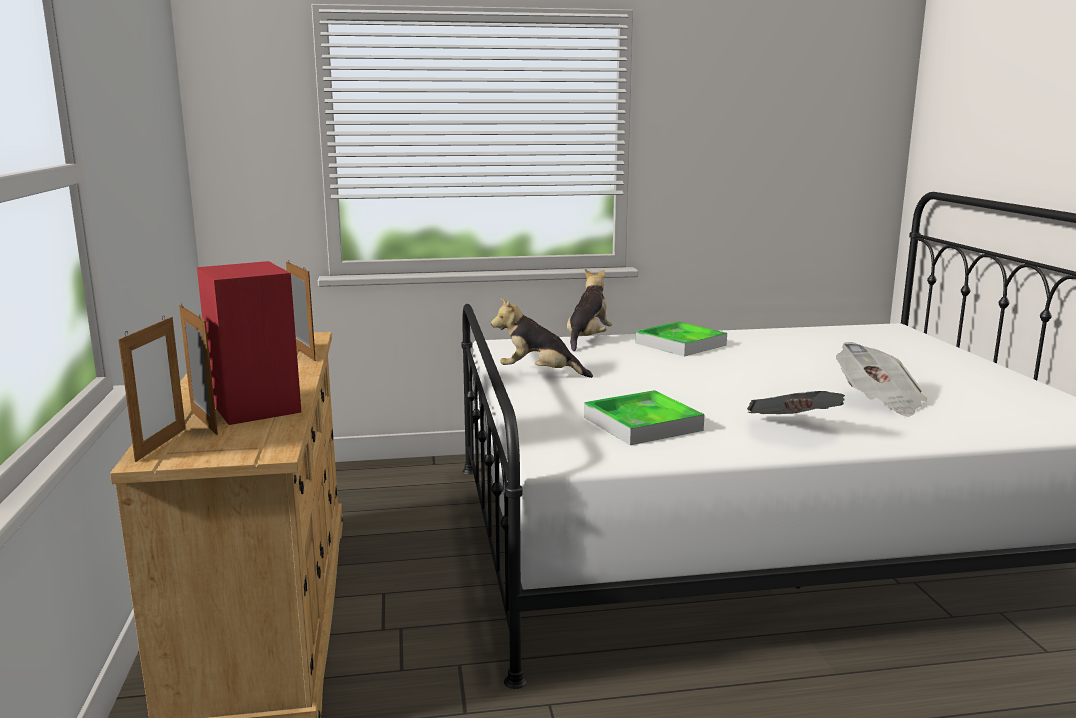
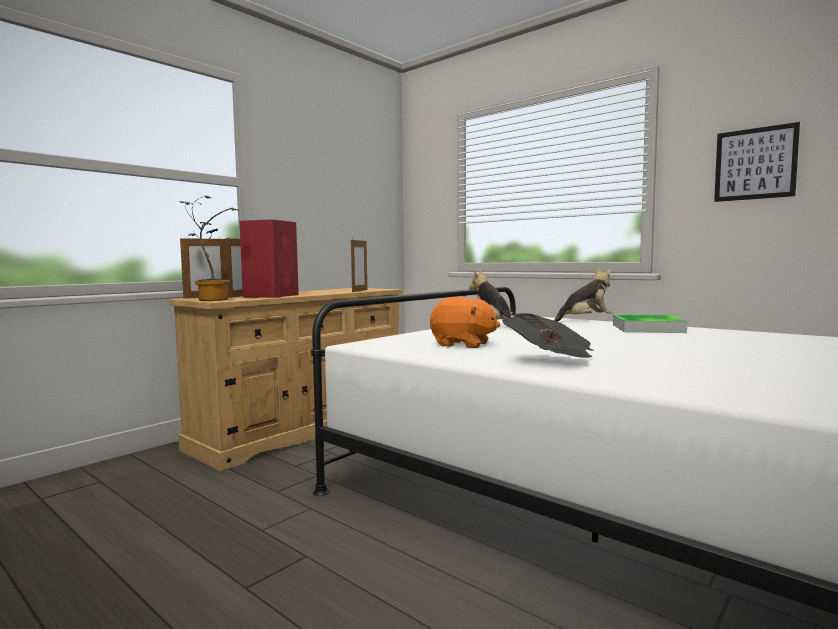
camera: 50 degrees right, 10 degrees down
tray [584,390,705,445] -> orange plush toy [430,297,500,348]
newspaper [836,342,928,417] -> none
none -> potted plant [179,196,239,301]
none -> picture [714,122,800,202]

